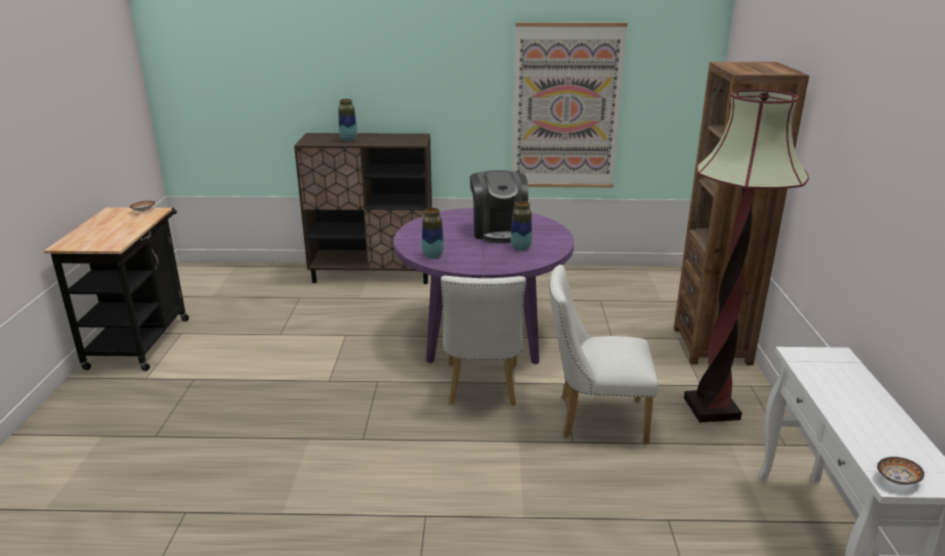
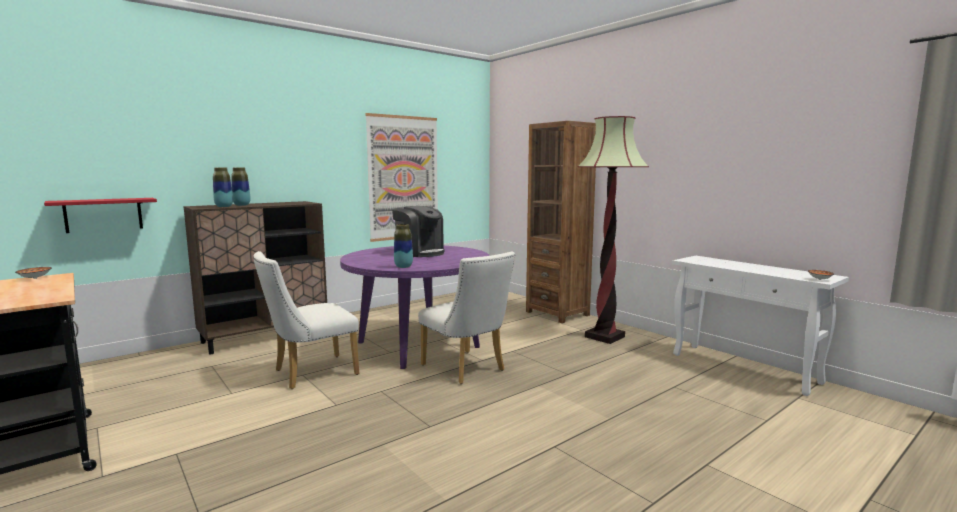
camera: 40 degrees left, 15 degrees down
vase [511,201,532,251] -> vase moved to [213,167,233,207]
white chair [549,265,658,445] -> white chair moved to [253,251,359,389]
none -> red shelf [44,198,157,233]

